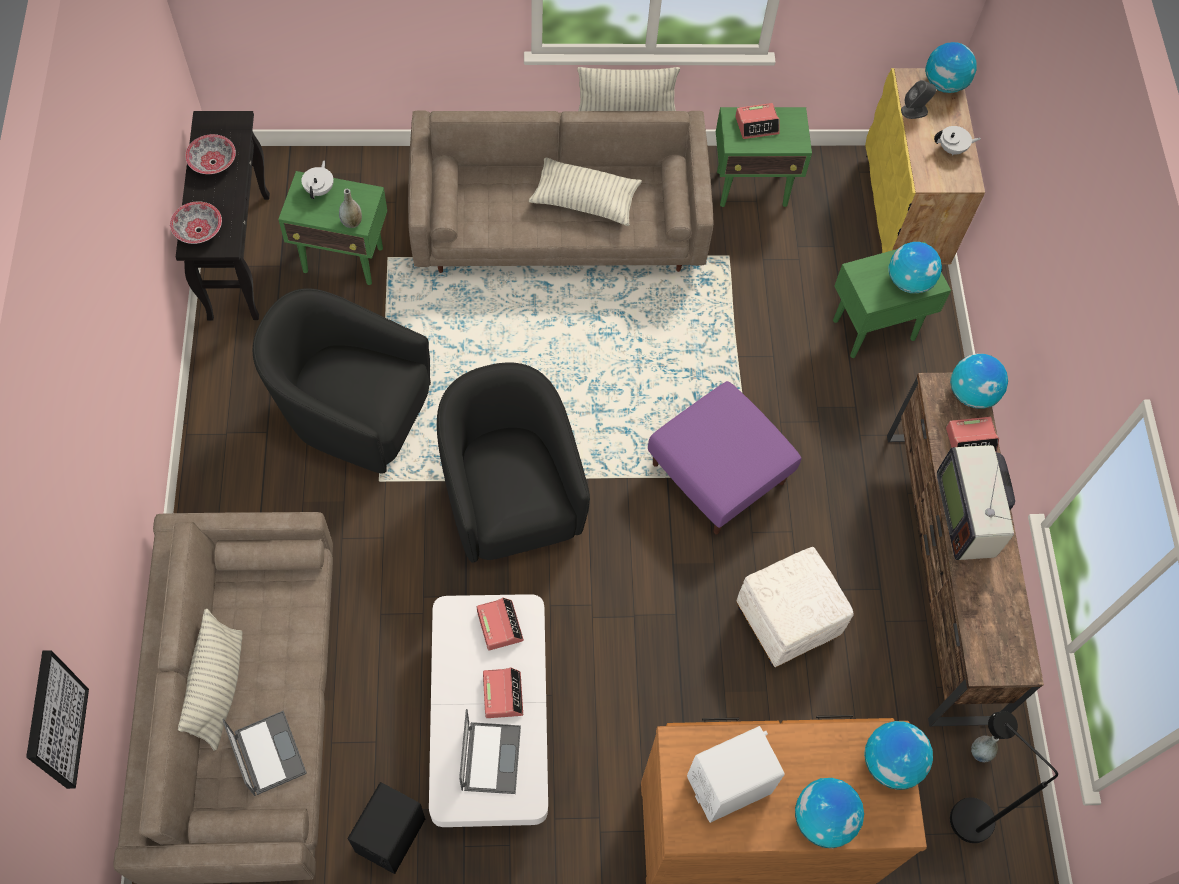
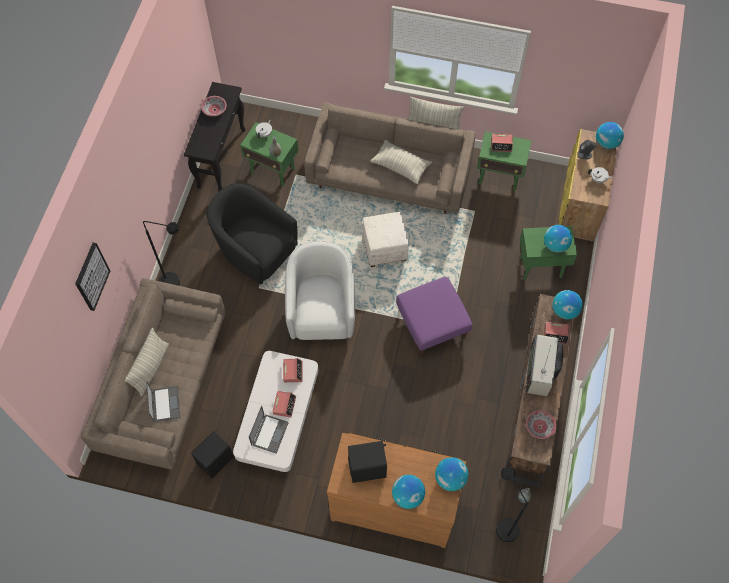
camera: 20 degrees right, 0 degrees up
picture [26,650,89,789] -> picture moved to [75,242,110,311]
bowl [170,201,222,244] -> bowl moved to [526,410,556,439]
black armchair [437,362,590,563] -> white armchair [285,241,355,340]
white speaker [687,726,785,823] -> black speaker [348,441,387,483]
white ottoman [736,547,854,667] -> white ottoman moved to [362,212,409,267]
none -> black floor lamp [143,221,180,286]

